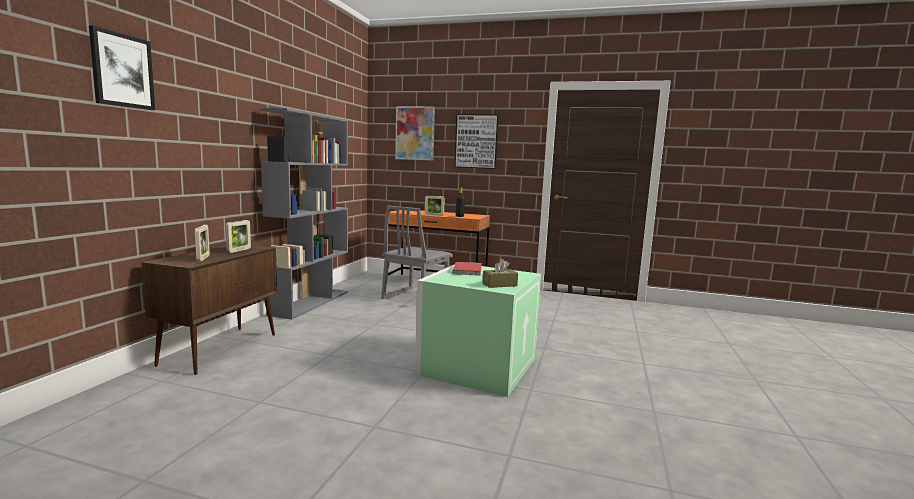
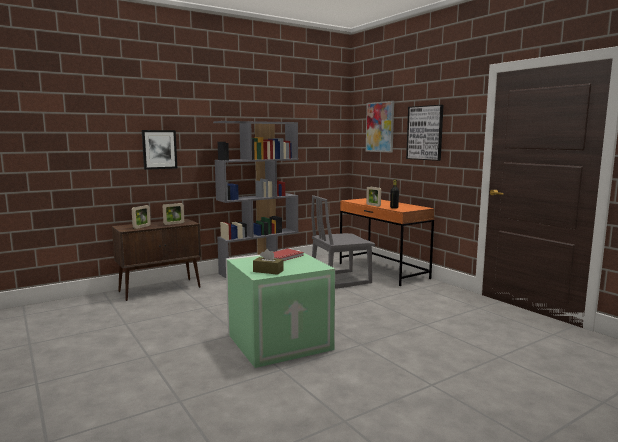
camera: 40 degrees right, 0 degrees up
picture [89,25,155,110] -> picture moved to [142,130,177,170]

